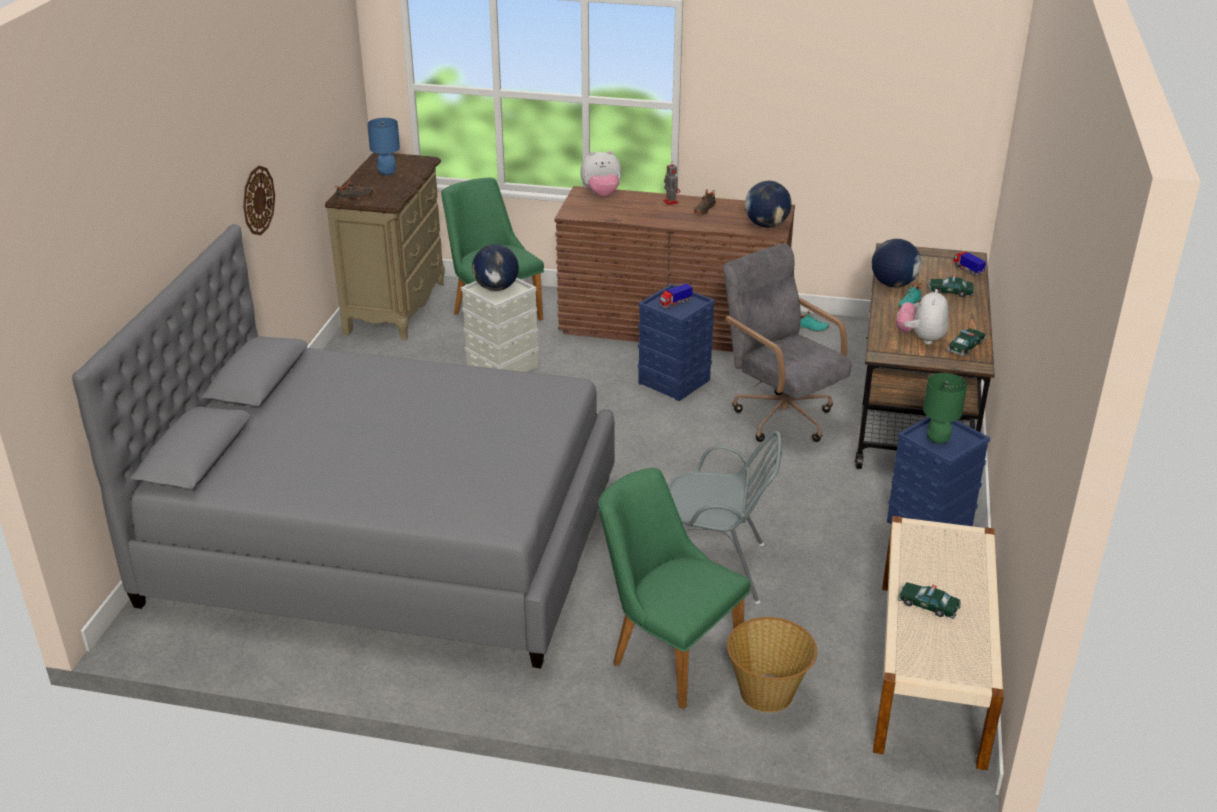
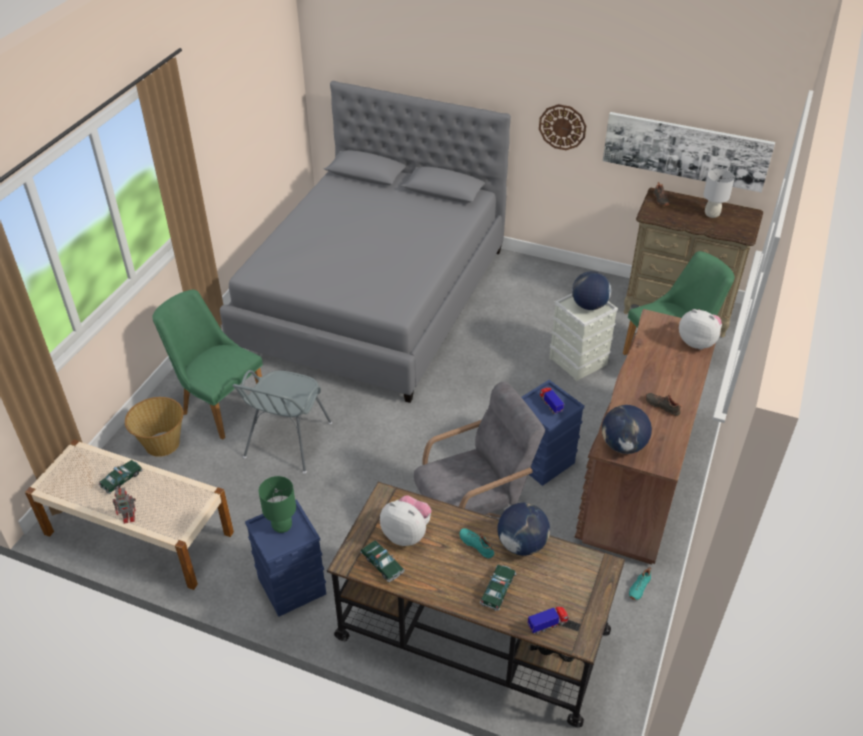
camera: 100 degrees right, 10 degrees up
blue table lamp [367,118,400,175] -> grey table lamp [703,169,735,218]
plush toy [580,151,622,197] -> plush toy turned 120 degrees clockwise [679,309,722,350]
green chair [598,468,750,709] -> green chair turned 105 degrees counterclockwise [152,290,263,440]
toy robot [663,161,680,205] -> toy robot moved to [113,487,136,524]
none -> picture [603,112,775,193]

